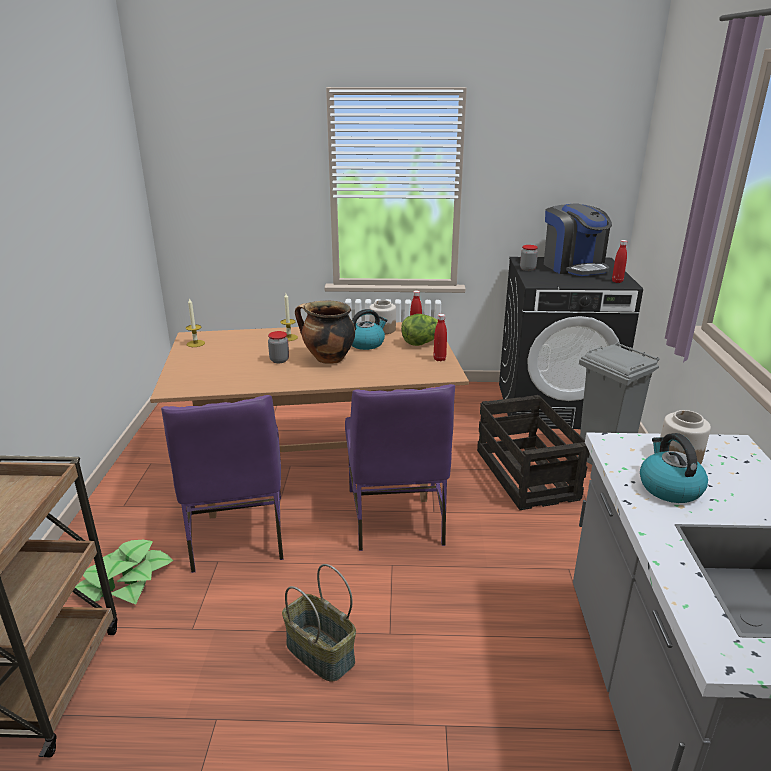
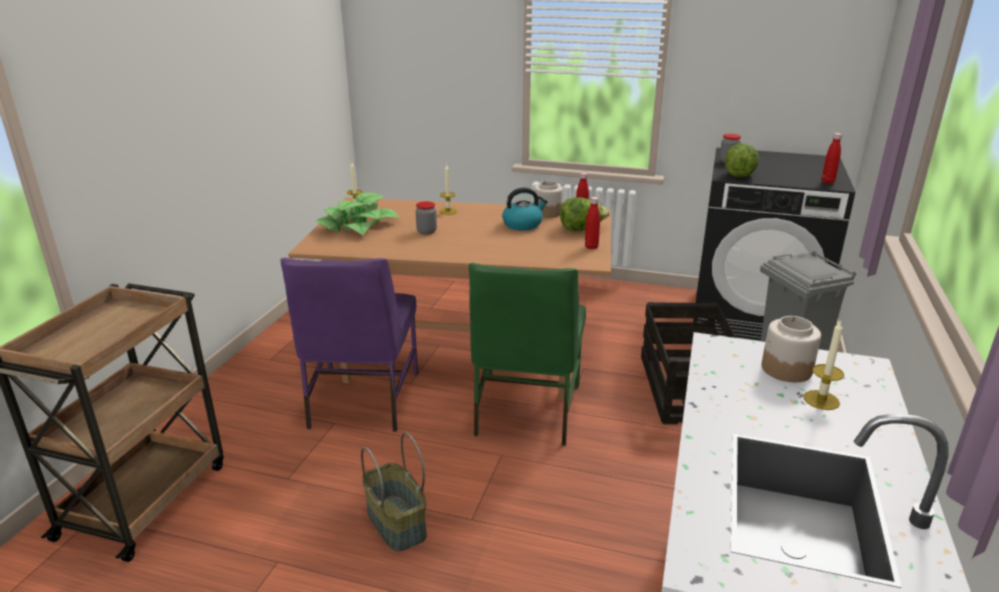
camera: 15 degrees right, 0 degrees up
potted plant [75,540,173,605] -> potted plant moved to [315,193,399,235]
cooking pot [295,301,355,364] -> none
purple chair [345,384,455,551] -> green chair [469,263,586,446]
coffee machine [544,203,612,276] -> none
kettle [640,433,708,503] -> none
none -> lettuce [725,143,759,177]
none -> candle [803,319,844,410]

